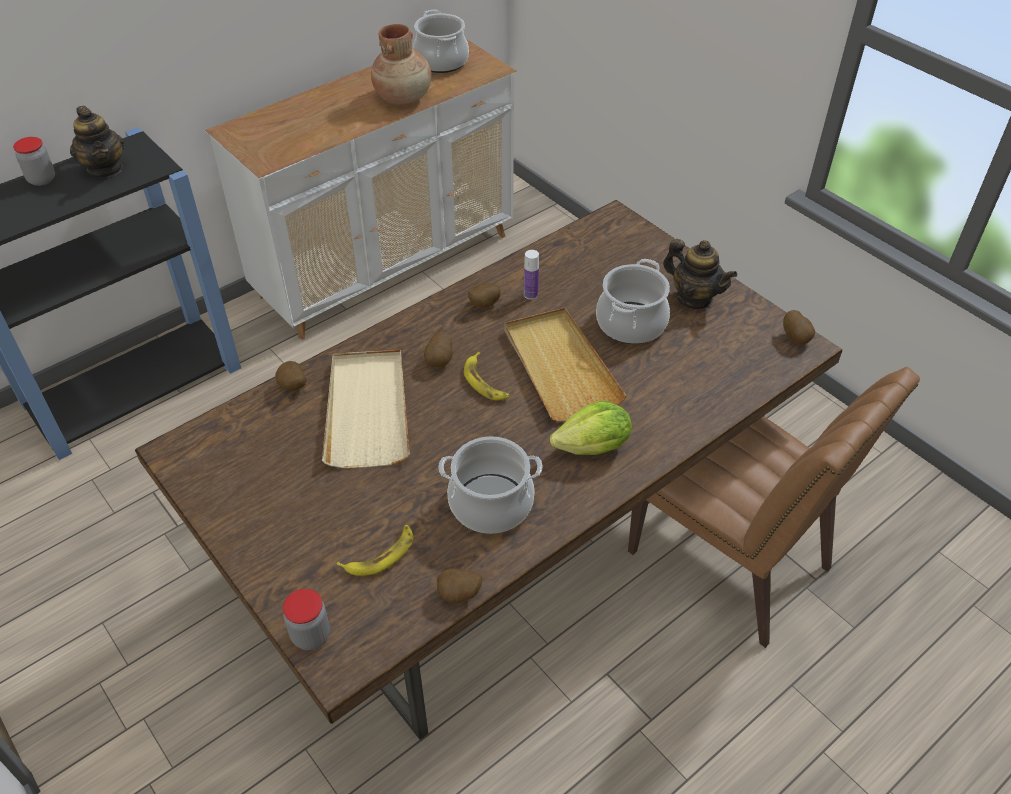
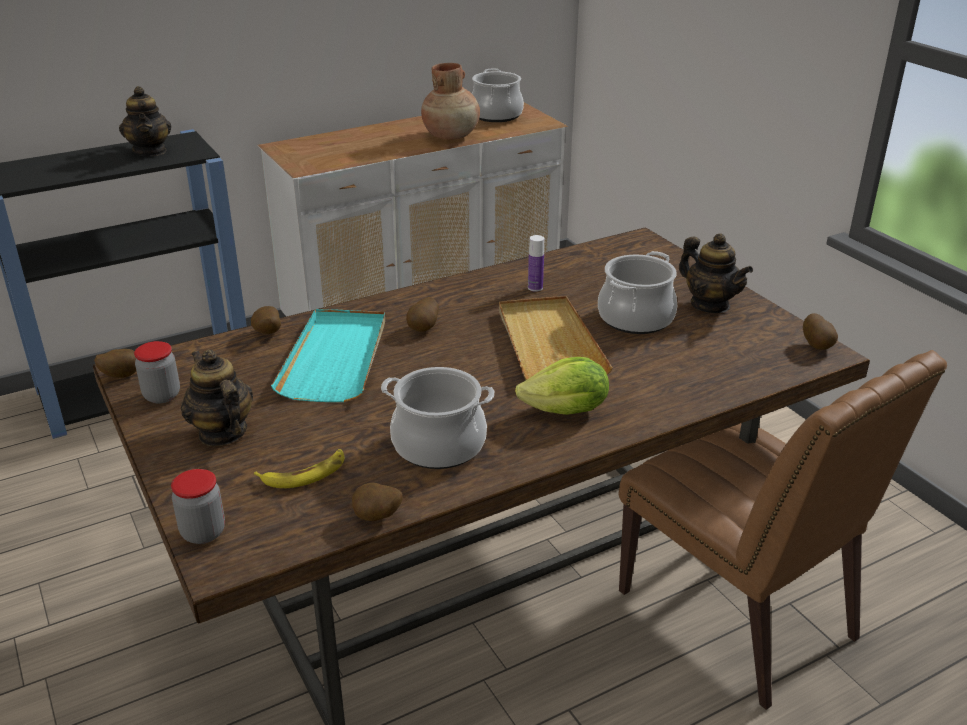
camera: 10 degrees right, 15 degrees down
jar [13,137,55,186] -> jar moved to [134,341,180,403]
beige tray [322,350,410,468] -> turquoise tray [271,309,385,402]
banana [464,352,509,400] -> none
potato [468,283,501,308] -> potato moved to [94,349,136,378]
none -> teapot [181,349,253,446]

